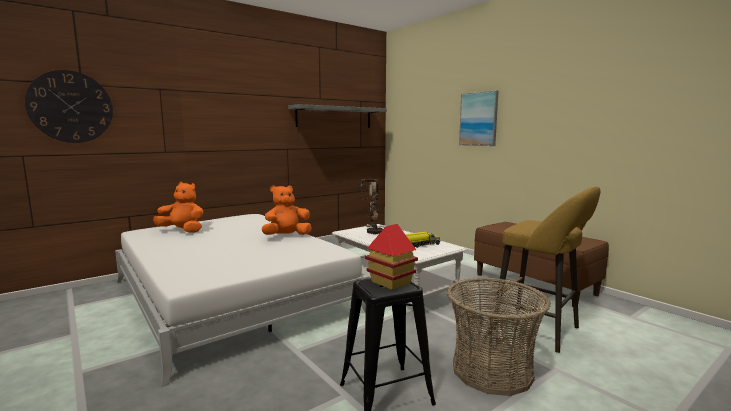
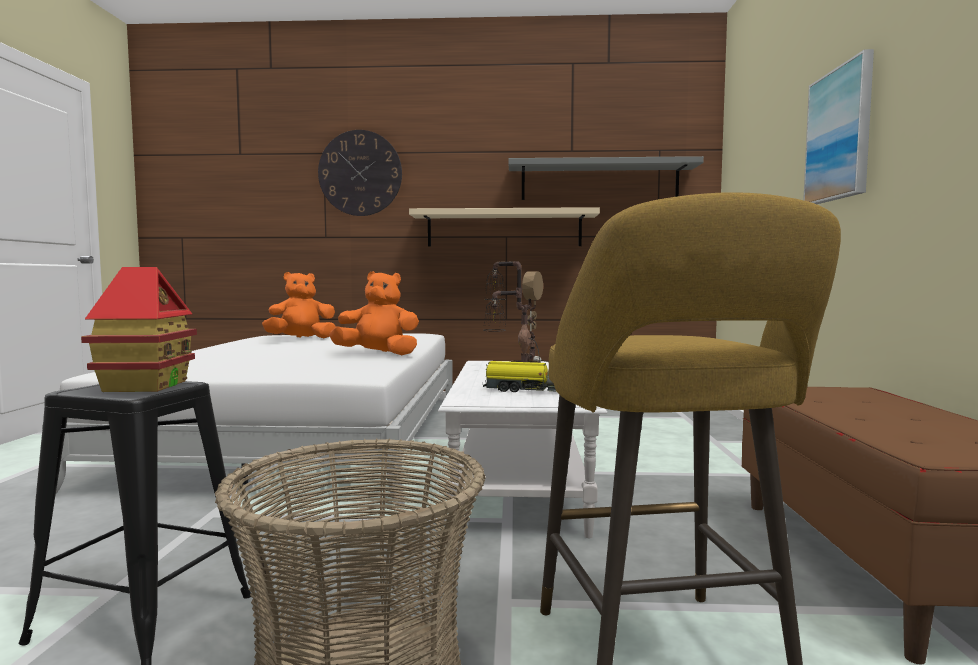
camera: 40 degrees right, 5 degrees down
wall clock [25,70,113,143] -> wall clock moved to [318,130,402,216]
orange plush toy [153,182,203,233] -> orange plush toy turned 75 degrees counterclockwise [262,272,336,338]
none -> beige shelf [409,207,600,247]

